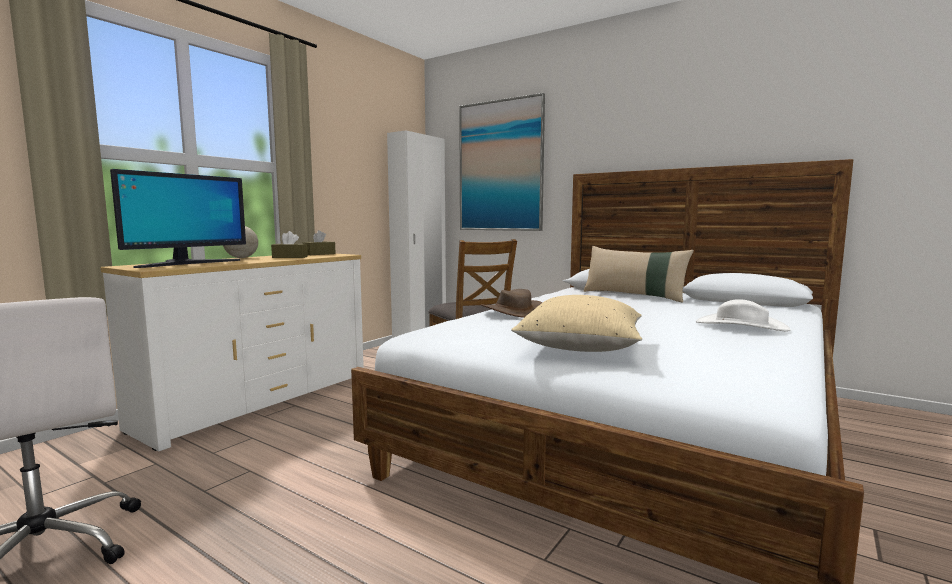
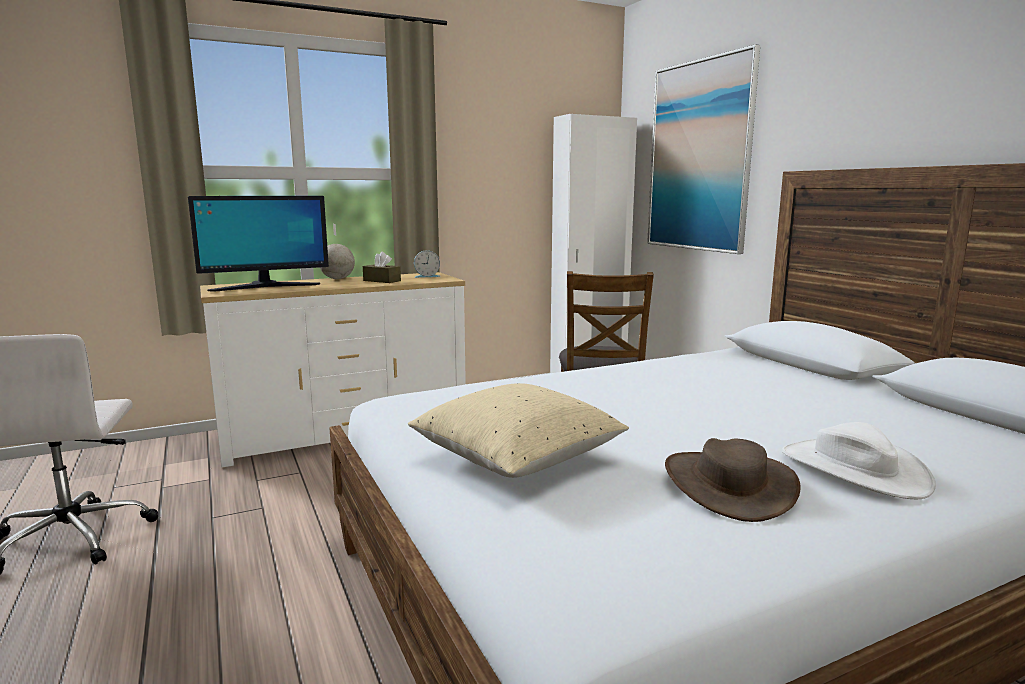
camera: 30 degrees right, 5 degrees up
brown tissue box [302,230,336,255] -> alarm clock [414,250,440,278]
brown hat [481,289,542,318] -> brown hat moved to [665,438,801,522]
beige pillow [584,246,694,303] -> none

